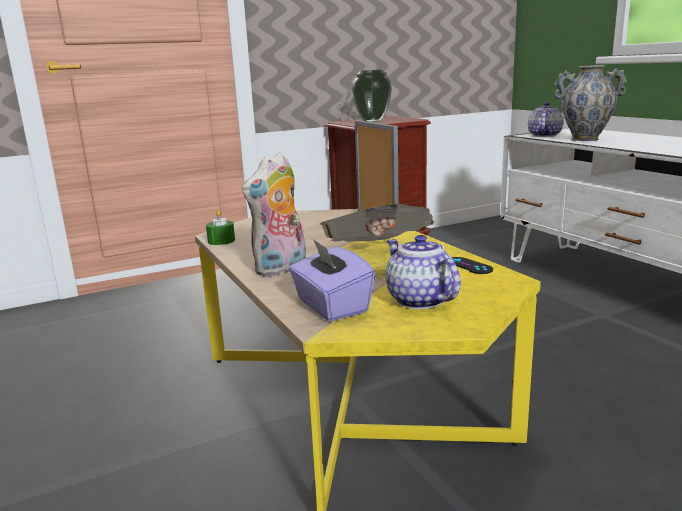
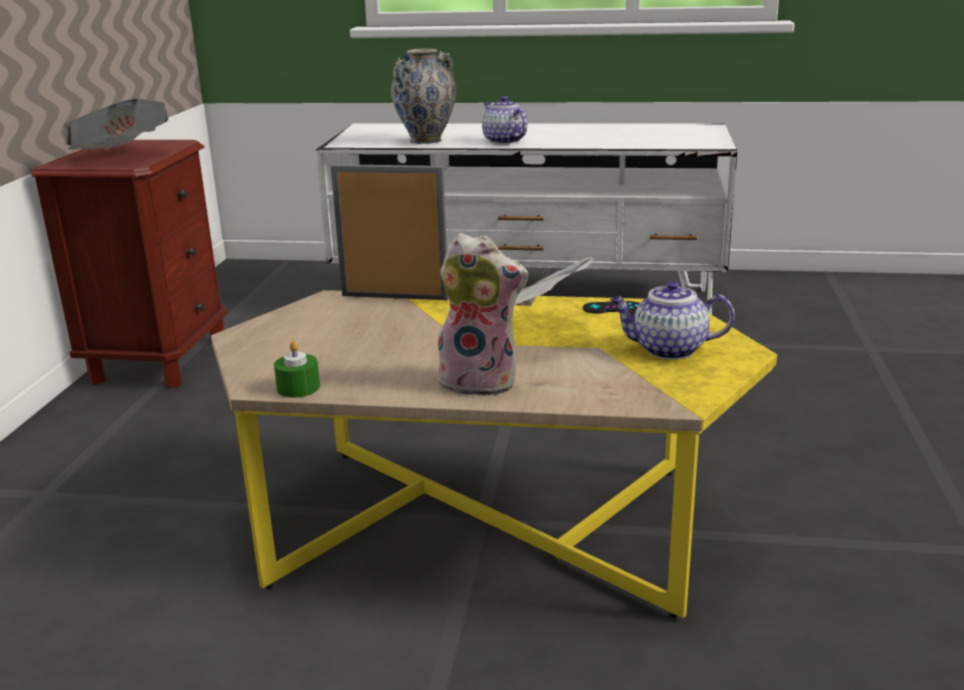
camera: 55 degrees left, 5 degrees up
plush toy [242,152,306,277] -> plush toy turned 60 degrees counterclockwise [438,233,528,396]
purple tissue box [289,239,375,321] -> none
vase [352,70,392,122] -> newspaper [64,98,169,150]
teapot [528,102,564,137] -> teapot moved to [482,96,528,144]

